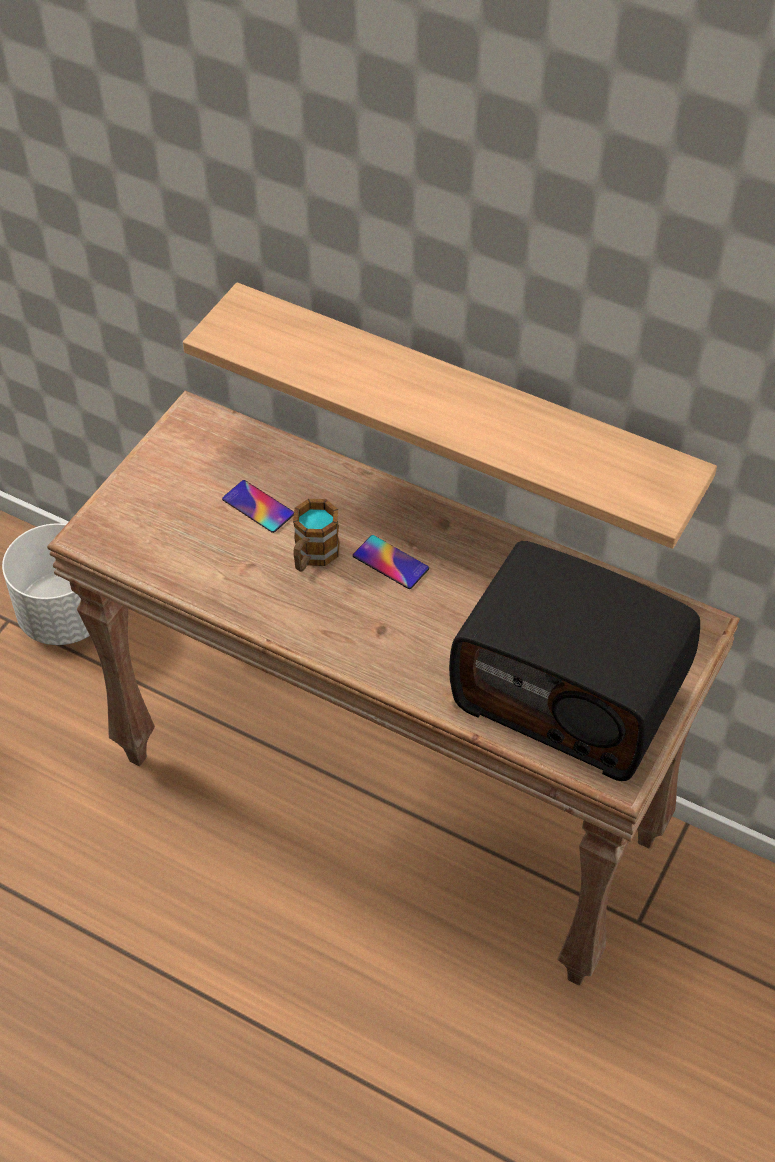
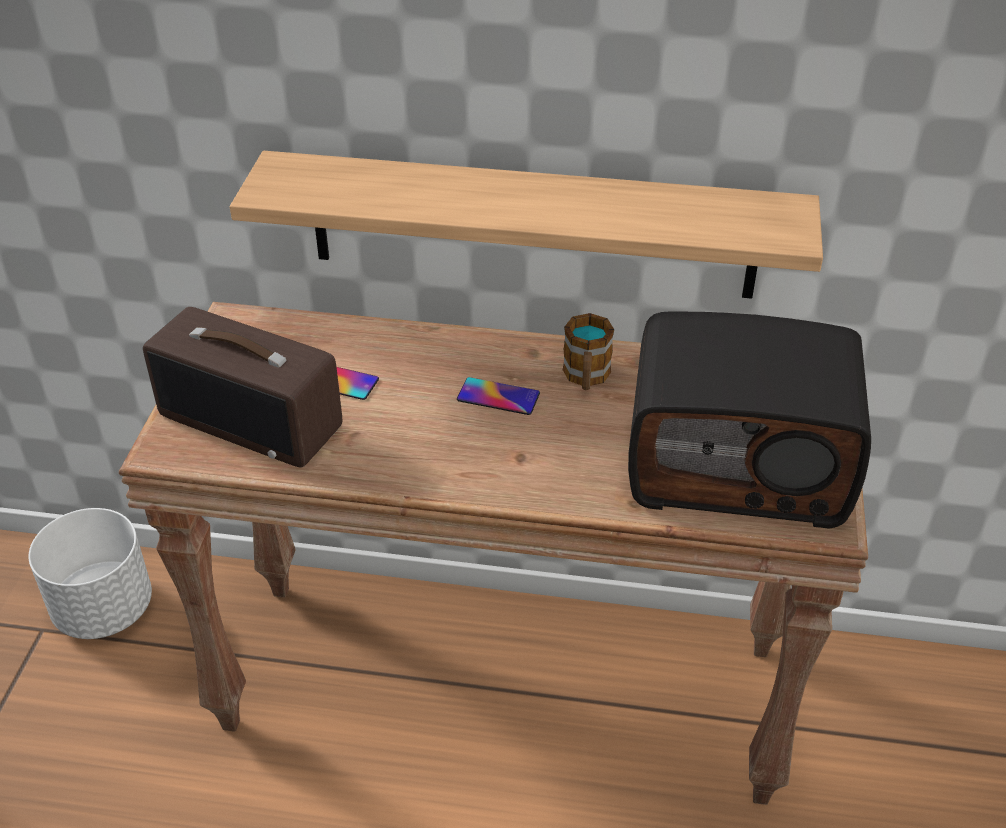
camera: 20 degrees left, 10 degrees down
mug [293,499,340,571] -> mug moved to [563,313,614,390]
none -> radio [143,307,342,468]

